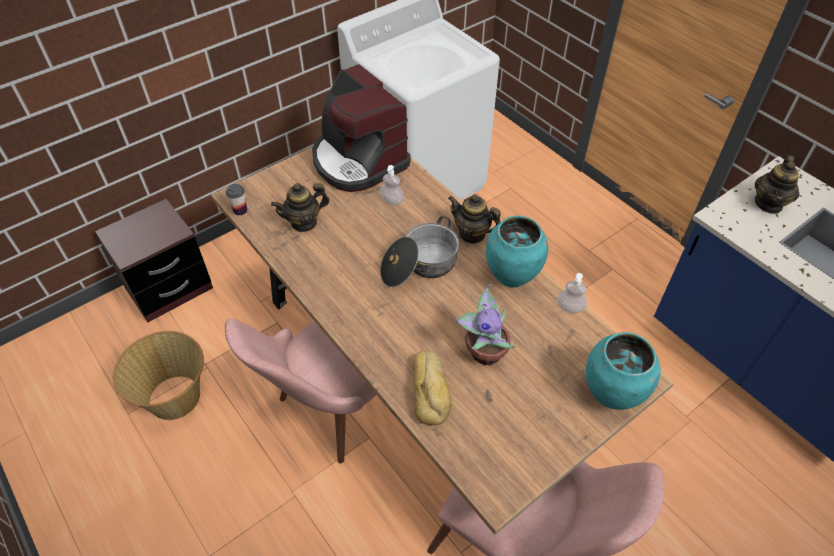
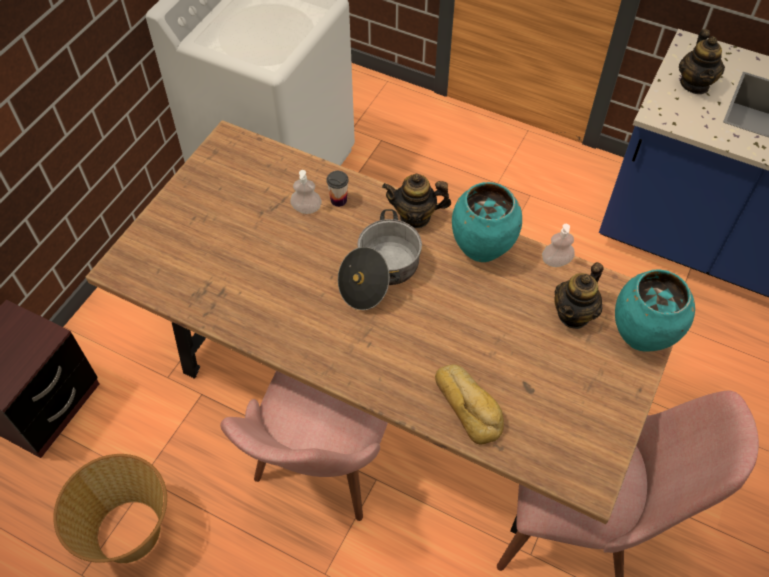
camera: 25 degrees left, 5 degrees up
cup [226,184,247,215] -> cup moved to [326,171,349,207]
teapot [271,183,330,232] -> teapot moved to [554,262,604,329]
coffee machine [312,64,411,192] -> none
potted plant [456,284,515,365] -> none

